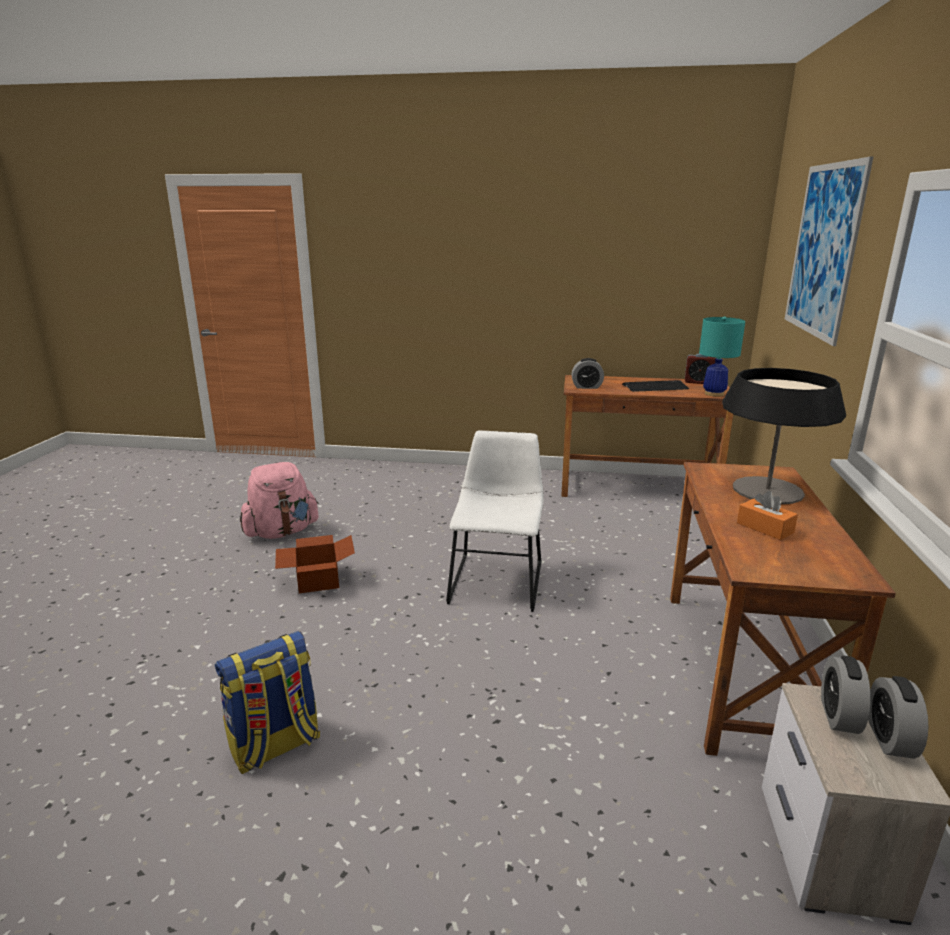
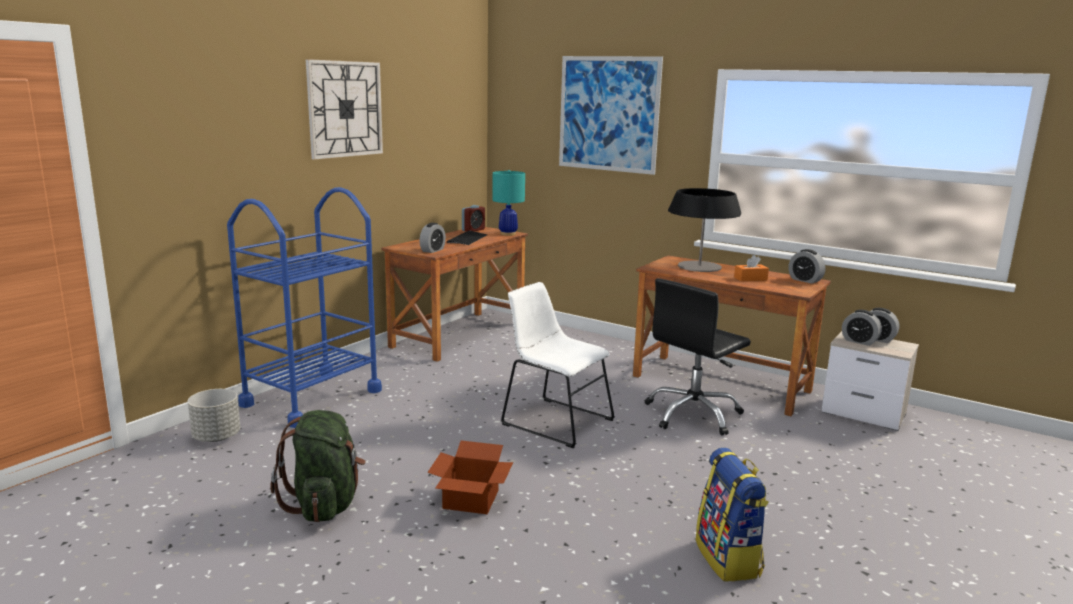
camera: 65 degrees left, 5 degrees down
pink backpack [240,462,319,539] -> green backpack [270,410,366,522]
none -> grey planter [188,389,240,442]
none -> blue cart [227,187,382,428]
none -> wall clock [306,59,383,160]
none -> black office chair [645,278,751,435]
none -> alarm clock [788,249,826,284]

